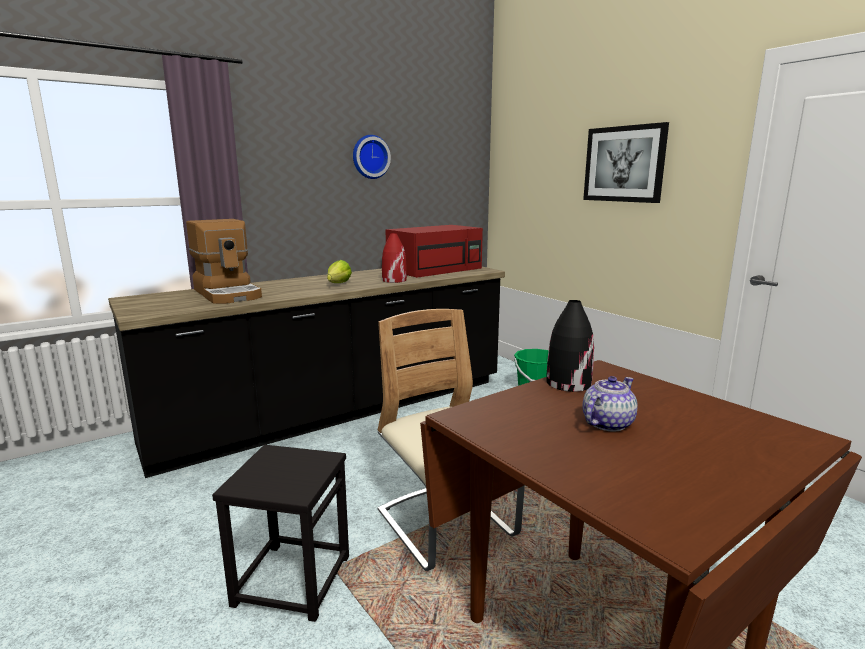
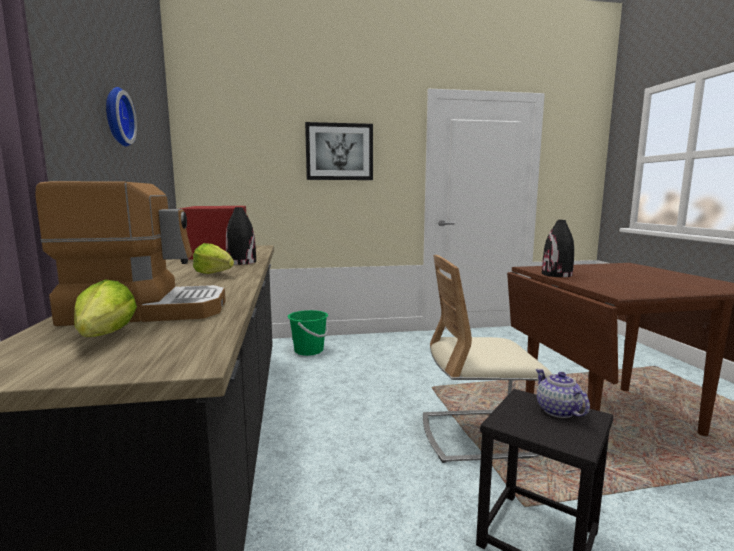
camera: 65 degrees left, 5 degrees down
red vase [382,233,407,283] -> black vase [226,207,256,265]
teapot [582,376,637,432] -> teapot moved to [536,369,590,418]
none -> lettuce [74,280,137,337]

